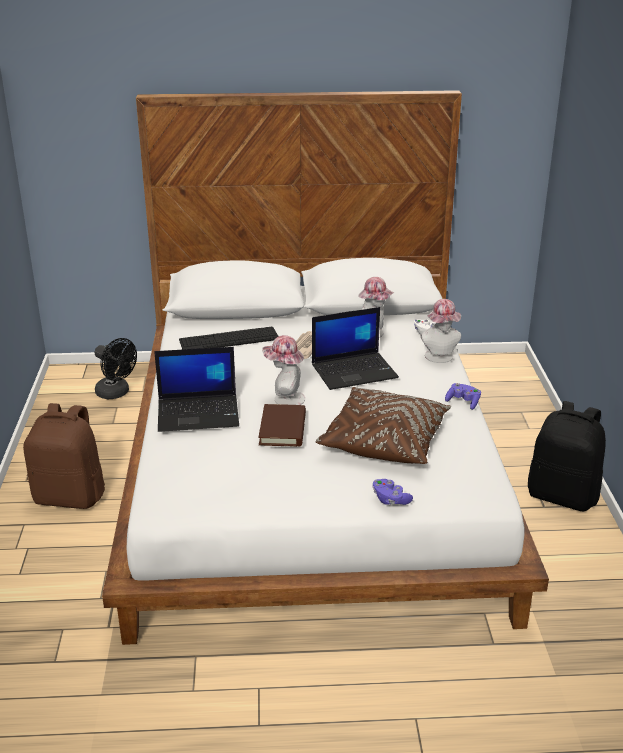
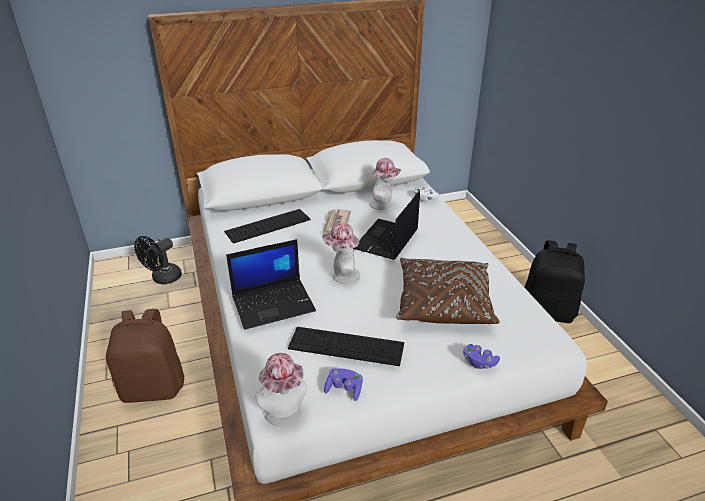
camera: 15 degrees left, 5 degrees up
black fan [95,338,137,399] -> black fan turned 105 degrees clockwise [134,236,182,285]
brown book [258,404,306,447] -> none
laptop [312,307,399,390] -> laptop turned 150 degrees clockwise [353,190,420,260]
hat [421,299,461,363] -> hat moved to [255,353,307,426]
purple game controller [445,383,481,410] -> purple game controller moved to [324,368,363,401]
none -> keyboard [288,327,404,366]

